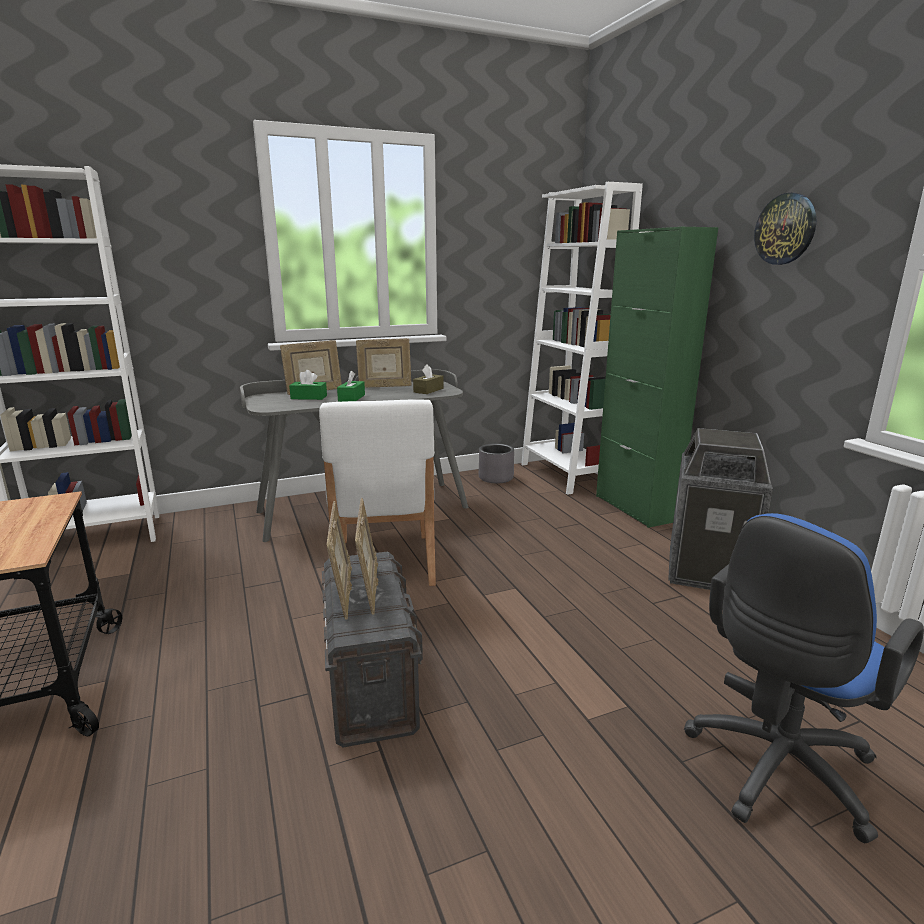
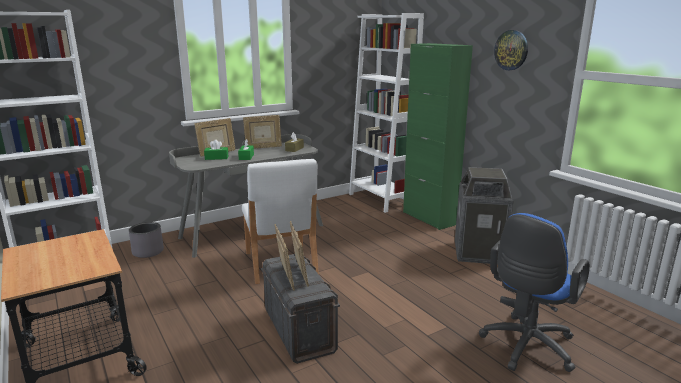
camera: 10 degrees left, 0 degrees up
grey planter [479,444,514,484] -> grey planter moved to [129,222,164,258]

